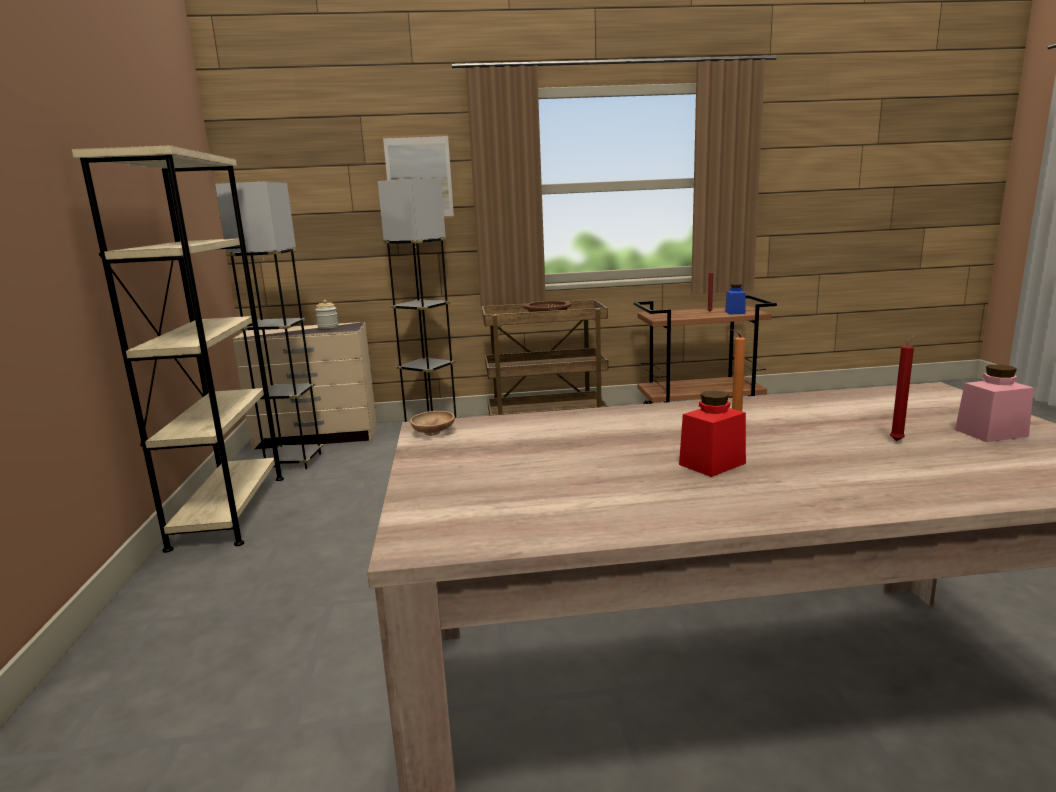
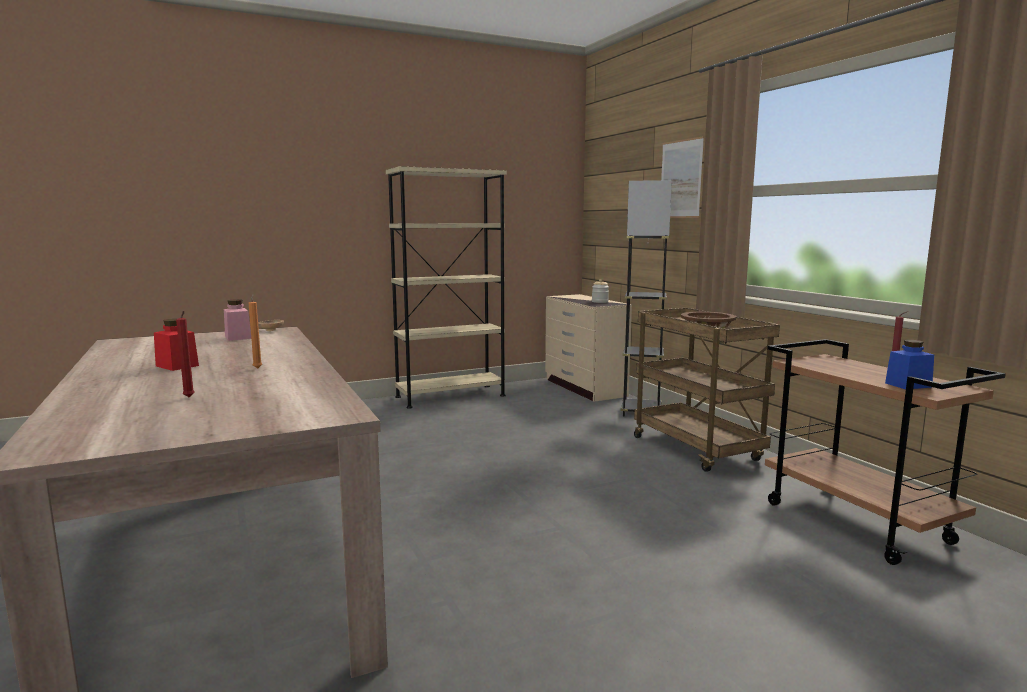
camera: 70 degrees right, 5 degrees down
grey floor lamp [215,181,323,469] -> none
pink jar [955,364,1034,442] -> pink jar moved to [224,299,251,341]

